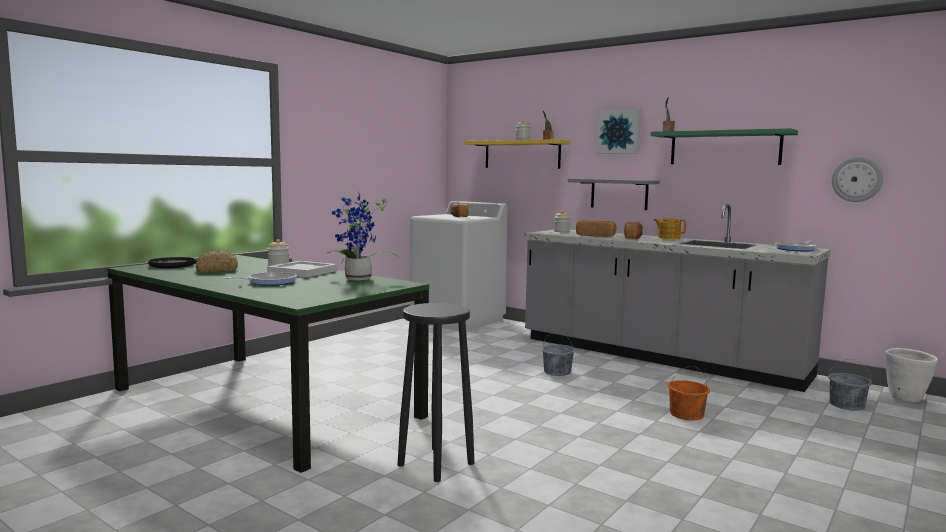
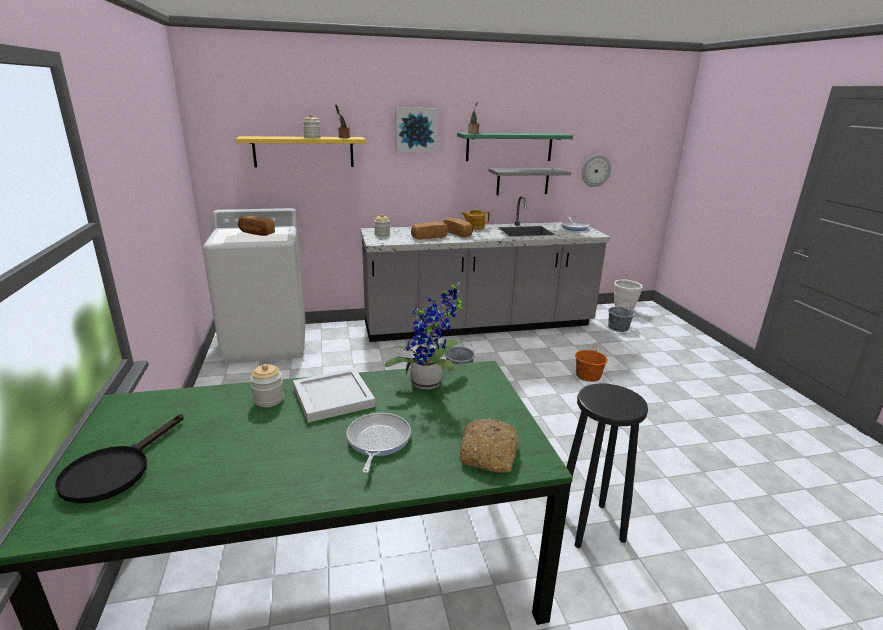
camera: 50 degrees left, 15 degrees up
bread [195,250,238,272] -> bread moved to [460,419,518,473]
grey shelf [568,179,660,210] -> grey shelf moved to [488,168,571,195]

